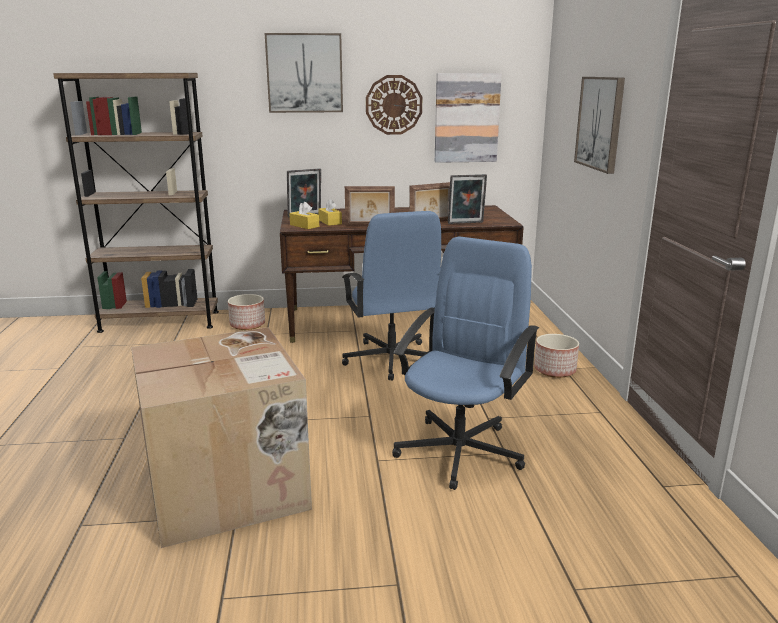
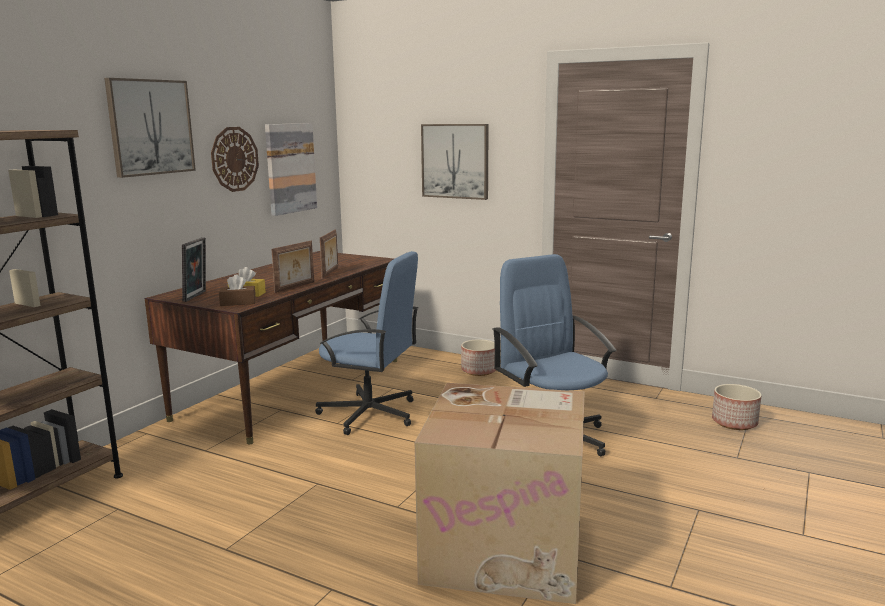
camera: 55 degrees left, 5 degrees down
planter [228,294,265,330] -> planter moved to [712,384,762,430]
yellow tissue box [289,202,319,229] -> brown tissue box [219,274,256,306]
picture frame [448,174,487,224] -> none

